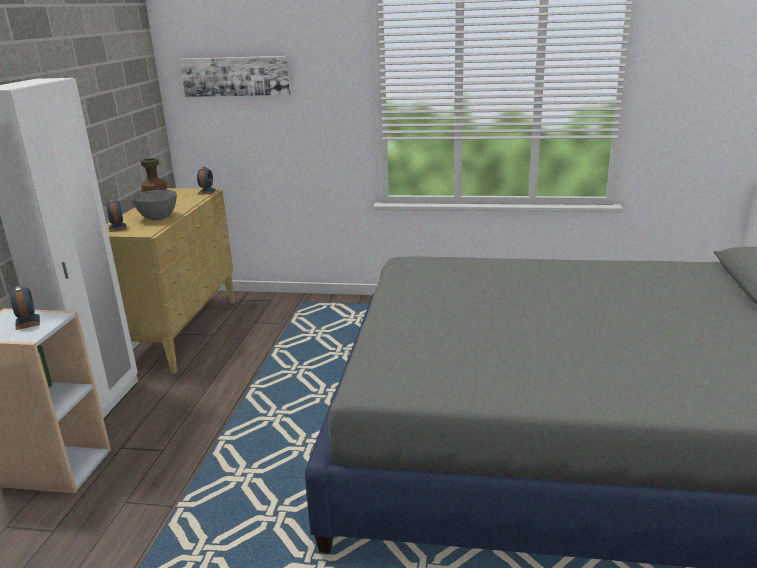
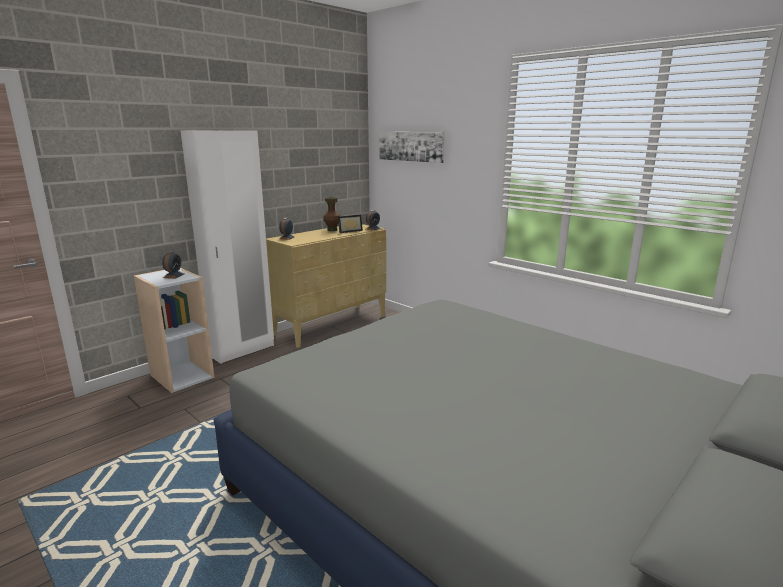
camera: 35 degrees right, 5 degrees down
grey bowl [131,190,177,220] -> none
none -> picture frame [338,214,363,233]

